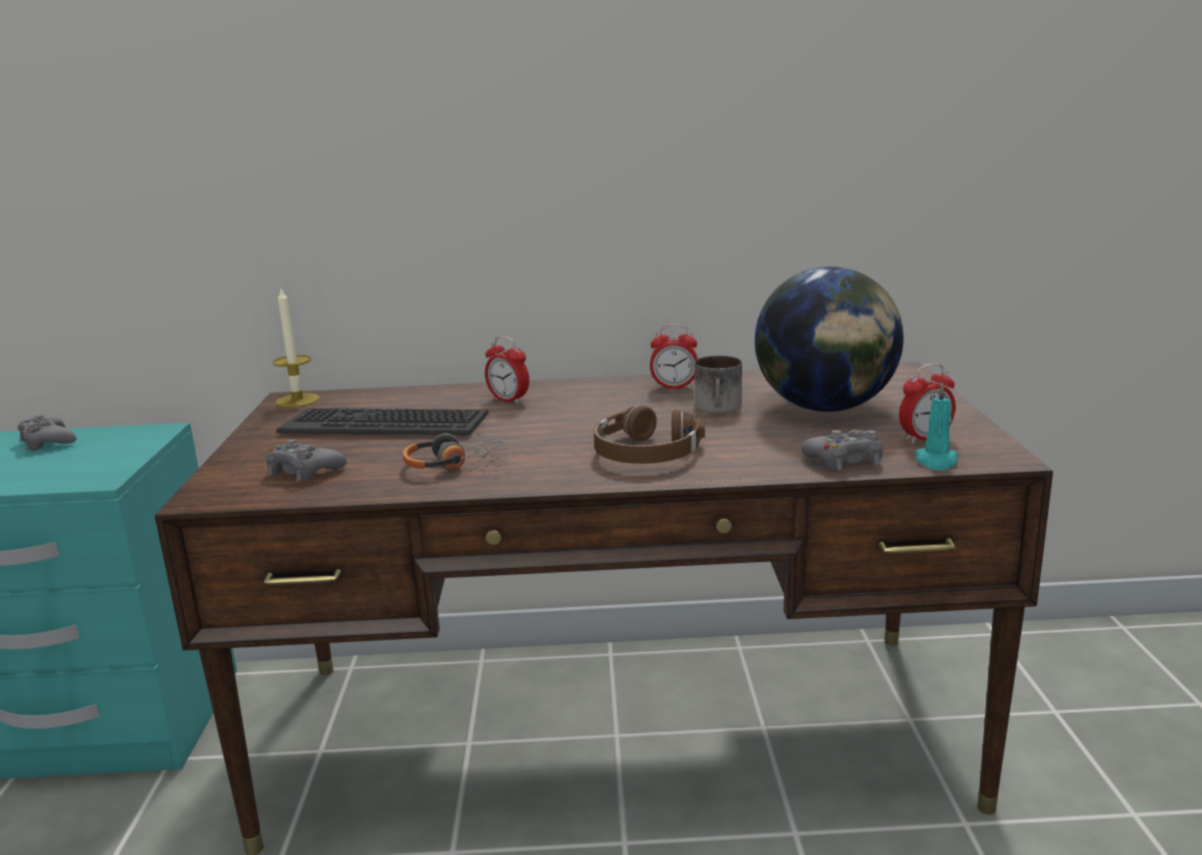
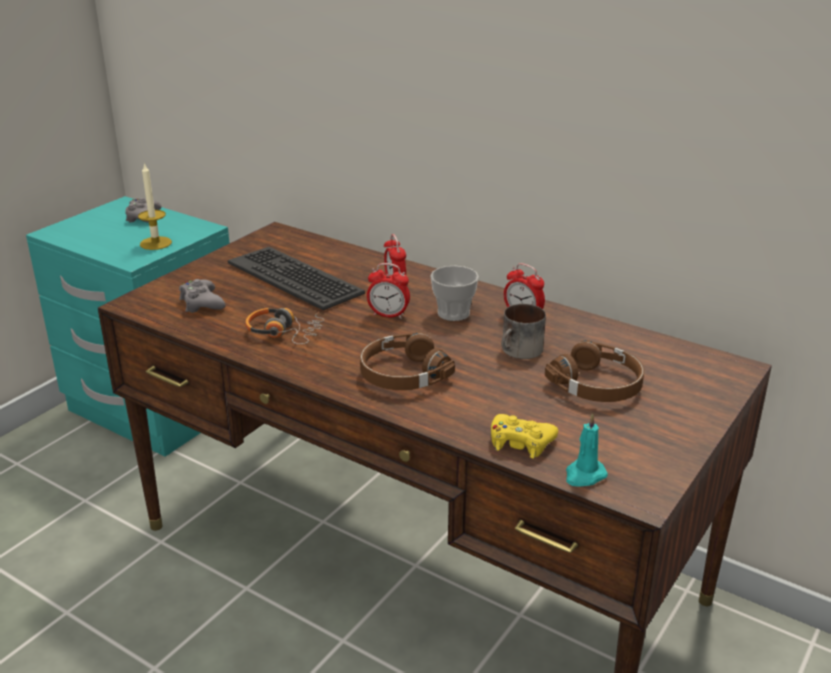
camera: 35 degrees right, 10 degrees up
candle [273,289,320,408] -> candle moved to [138,163,172,250]
globe [755,266,904,412] -> brown headphones [545,340,644,402]
grey game controller [801,429,883,471] -> yellow game controller [491,414,558,458]
alarm clock [899,363,956,443] -> alarm clock moved to [367,263,410,319]
none -> cup [430,266,479,321]

